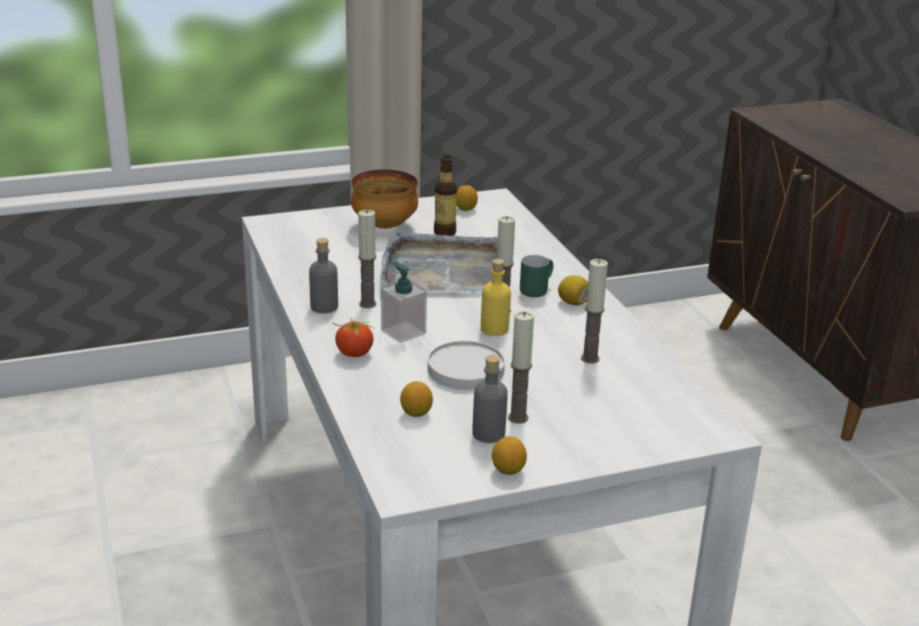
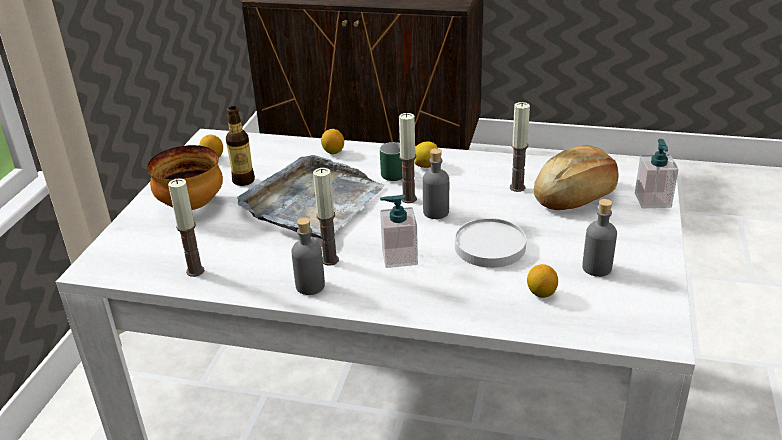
camera: 55 degrees left, 5 degrees up
tomato [333,319,374,357] -> none
yellow bottle [481,259,511,336] -> grey bottle [423,148,449,219]
lemon [492,436,527,475] -> lemon moved to [321,129,344,154]
candle [508,311,534,424] -> candle moved to [168,178,204,277]
none -> bread [534,145,619,210]
none -> soap dispenser [635,139,679,208]

